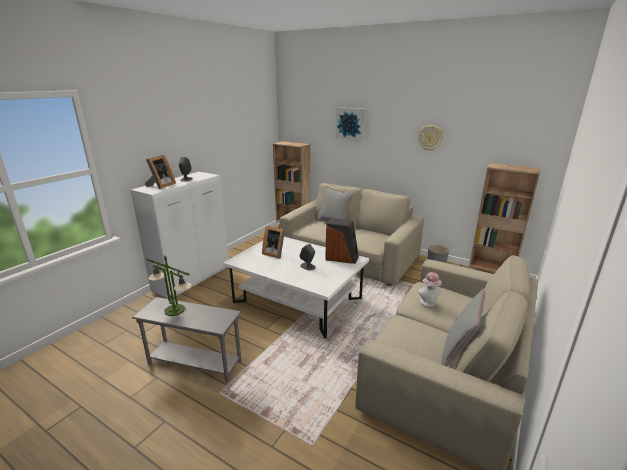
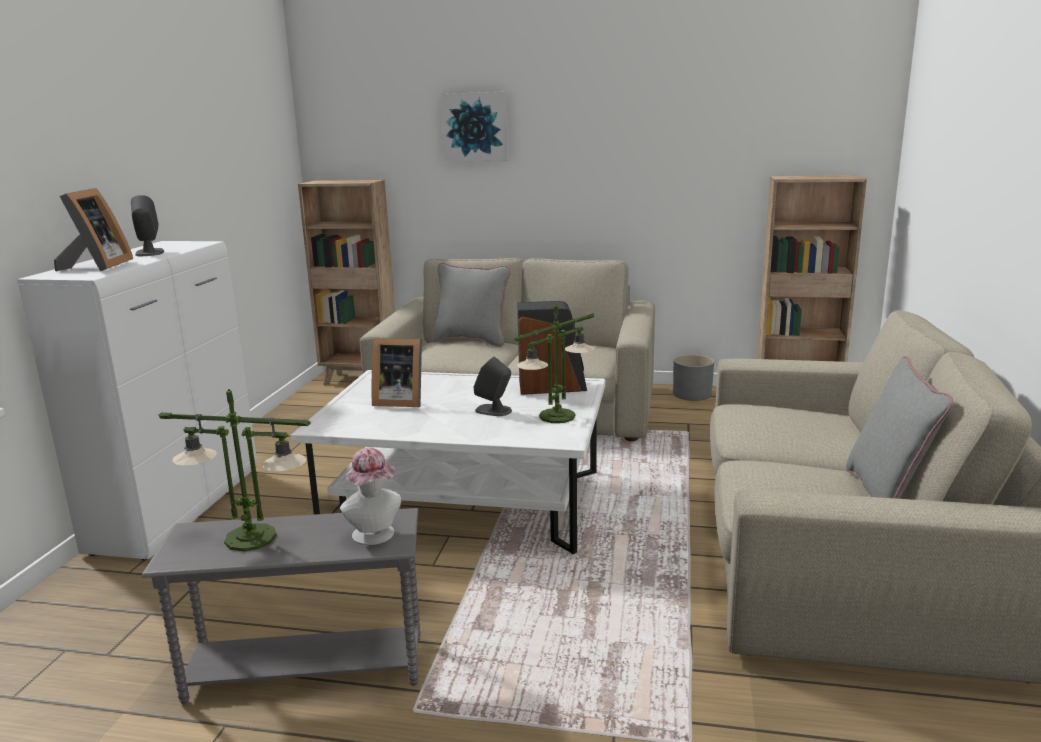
camera: 20 degrees left, 5 degrees down
wall clock [418,125,443,151] -> none
hat [418,272,442,307] -> hat moved to [340,448,401,545]
none -> table lamp [514,304,594,423]

